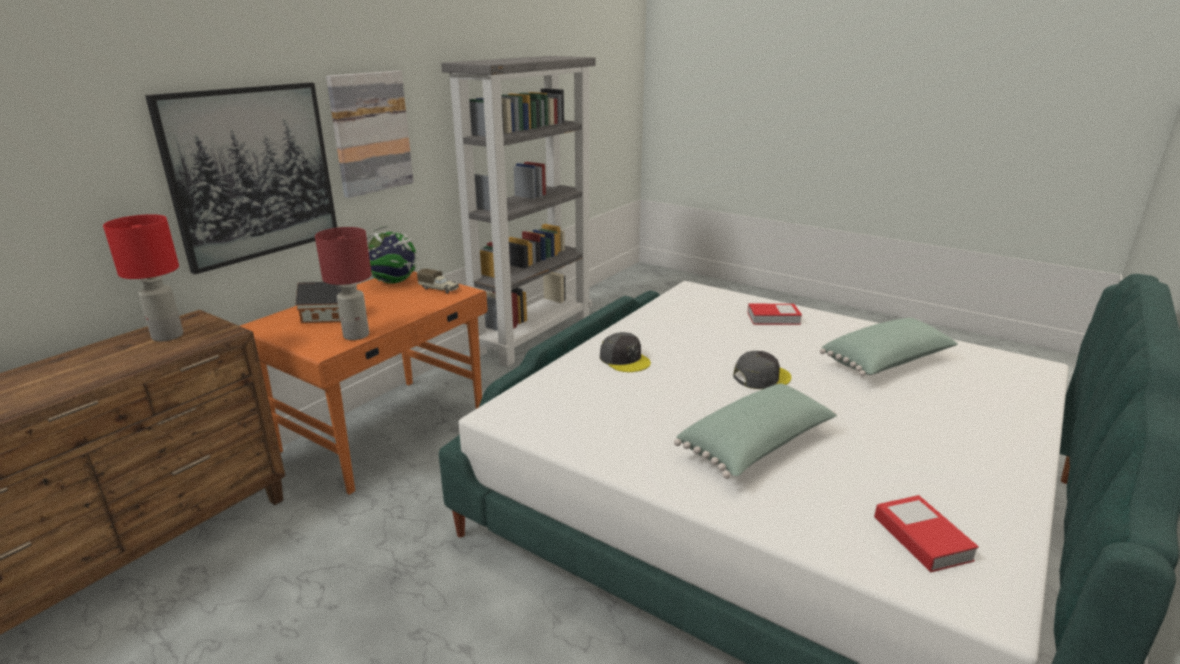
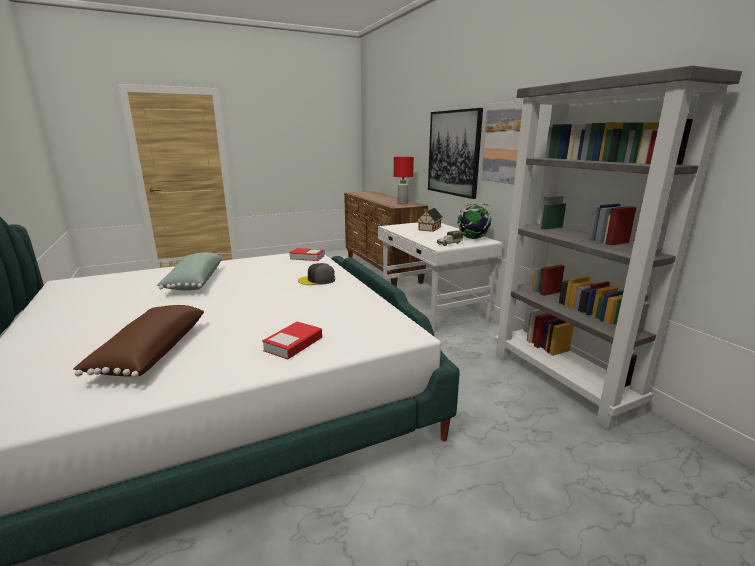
camera: 120 degrees right, 5 degrees down
orange desk [240,271,487,495] -> white desk [378,222,502,334]
red table lamp [315,227,372,340] -> none
grey cap [733,351,792,389] -> none
green pillow [820,318,958,377] -> brown pillow [74,305,204,378]
book [874,495,979,572] -> book moved to [289,248,325,261]

